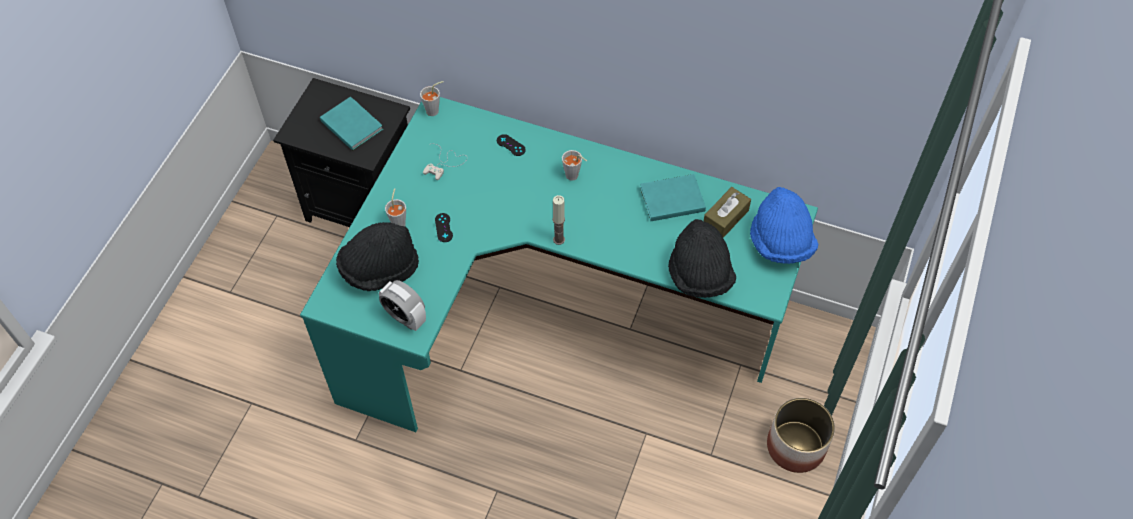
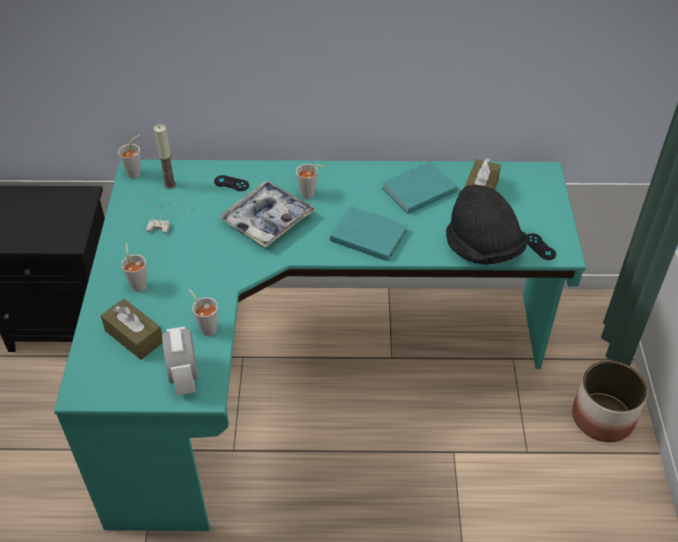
camera: 20 degrees left, 10 degrees down
turquoise book [320,97,383,151] -> turquoise book moved to [330,206,407,261]
black hat [336,222,419,291] -> brown tissue box [101,299,163,360]
alarm clock [379,280,426,331] -> alarm clock turned 60 degrees clockwise [162,326,198,396]
black game controller [435,213,453,242] -> black game controller moved to [527,233,556,260]
candle [552,195,565,245] -> candle moved to [154,124,176,189]
blue hat [750,187,818,264] -> none
none -> grey cup [189,289,218,336]
none -> tray [219,180,316,248]

